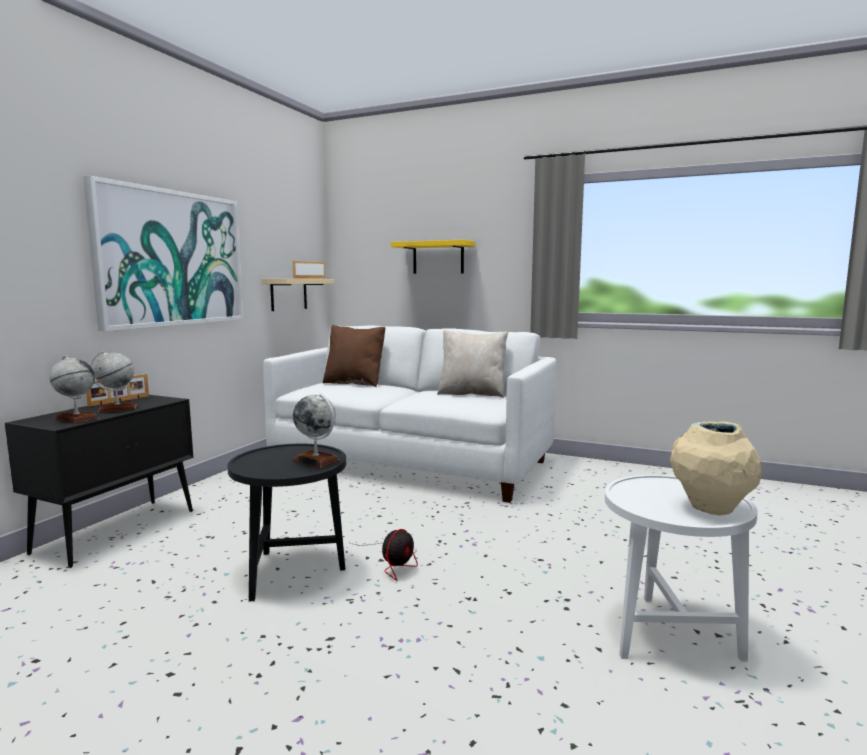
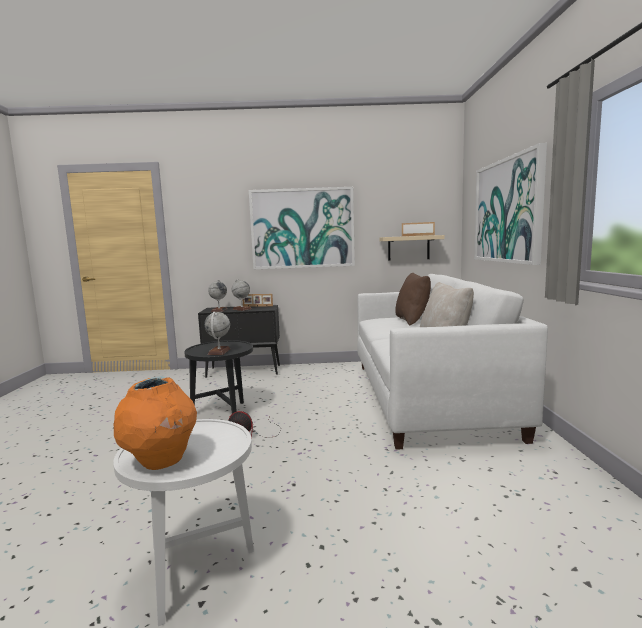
camera: 65 degrees right, 0 degrees up
yellow shelf [391,240,475,274] -> picture [474,143,547,265]
beige vase [670,421,762,515] -> orange vase [114,376,197,470]

